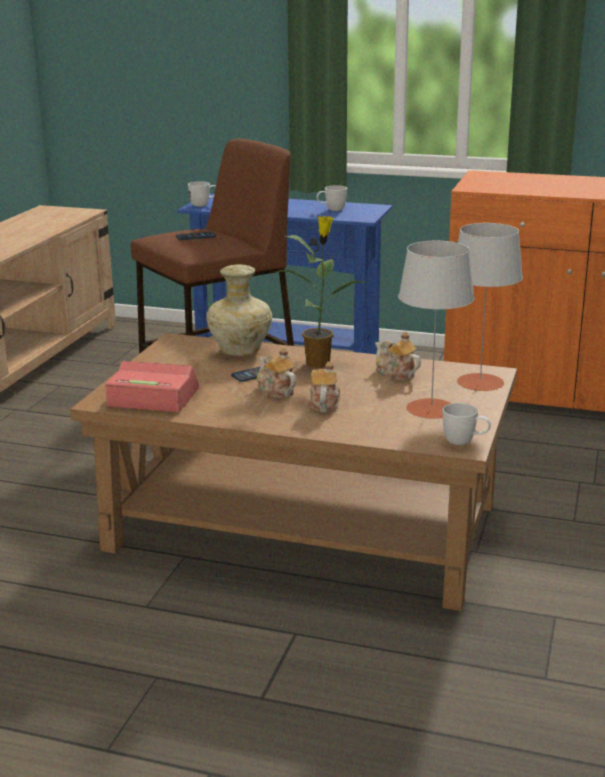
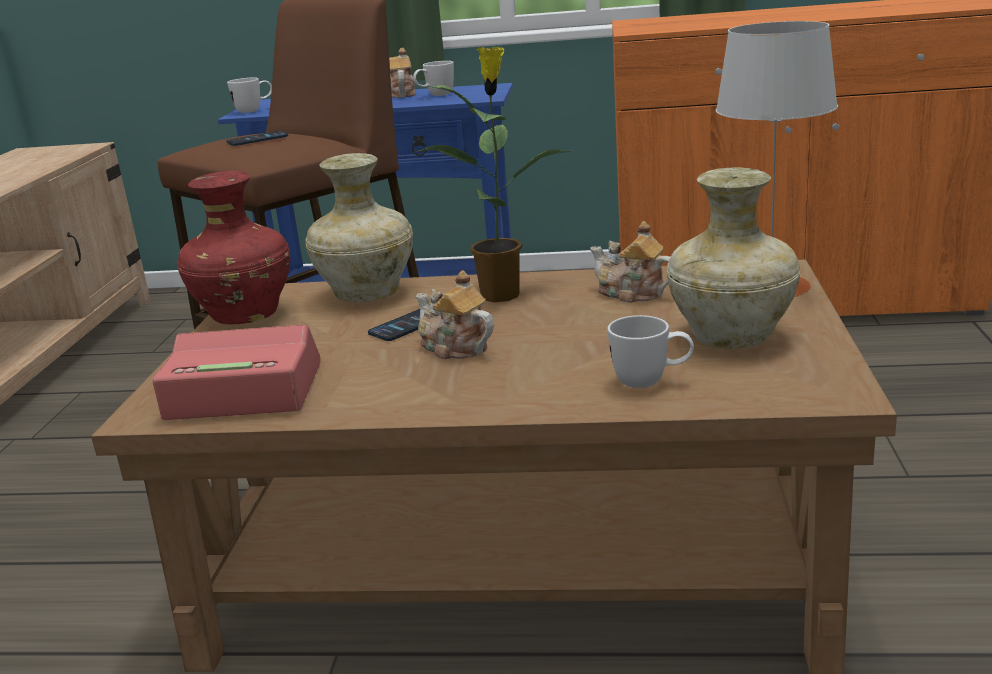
camera: 10 degrees left, 0 degrees up
teapot [308,361,340,412] -> teapot moved to [389,48,415,98]
grey table lamp [398,241,474,419] -> beige vase [667,167,800,349]
white mug [443,403,491,445] -> white mug moved to [608,315,694,388]
none -> red vase [177,171,290,324]

